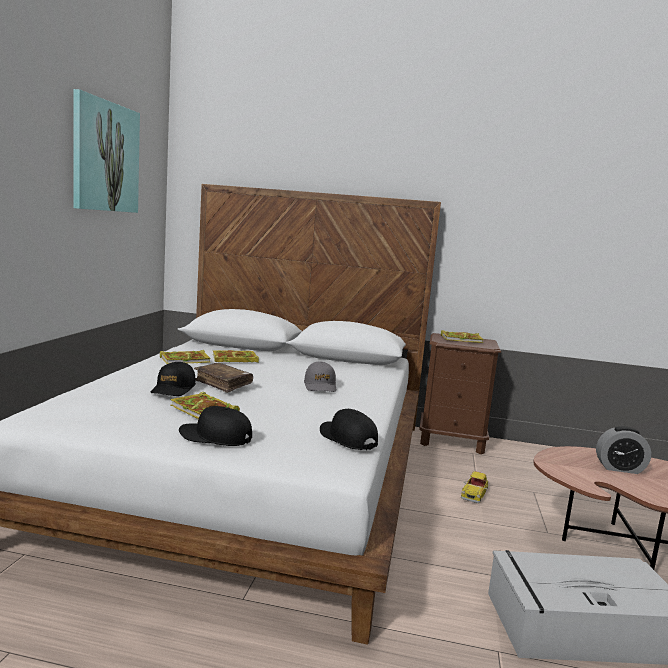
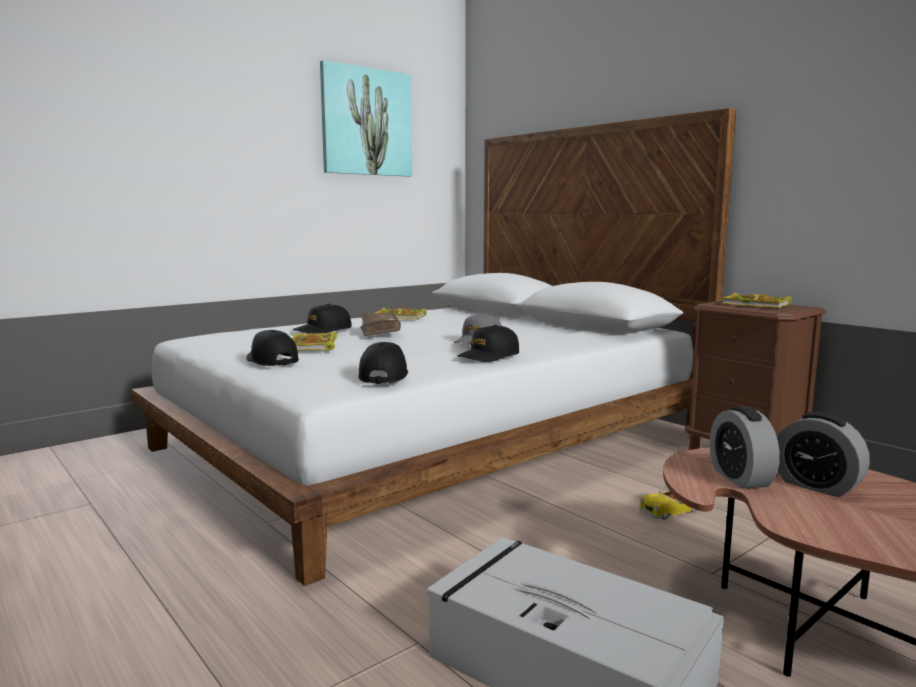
camera: 40 degrees right, 0 degrees up
book [213,350,259,363] -> none
none -> black cap [457,325,519,362]
none -> alarm clock [710,406,780,489]

